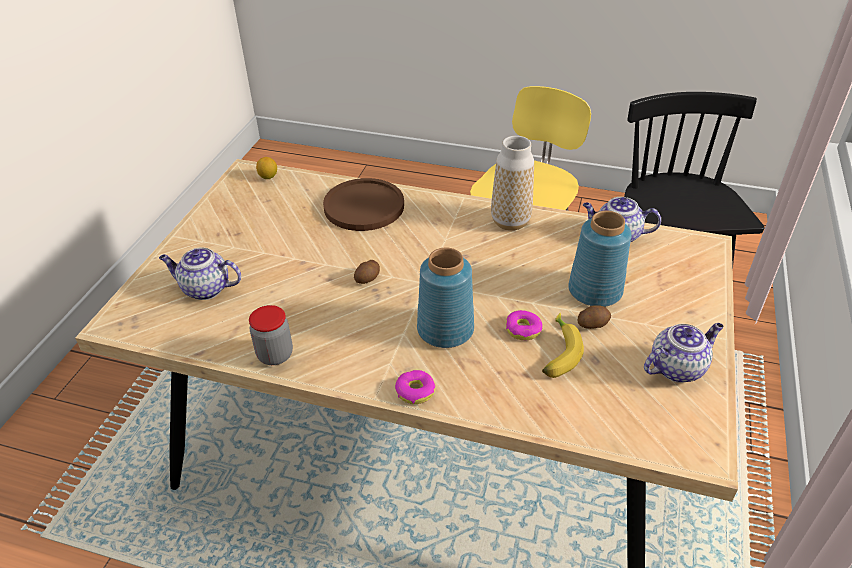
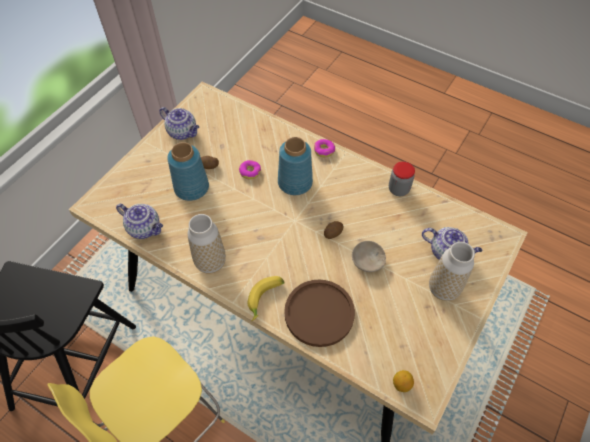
camera: 165 degrees left, 15 degrees up
banana [542,313,584,378] -> banana moved to [248,276,285,321]
teapot [644,323,724,383] -> teapot turned 135 degrees counterclockwise [159,107,199,140]
none -> beige bowl [352,241,386,272]
none -> vase [429,242,475,301]

